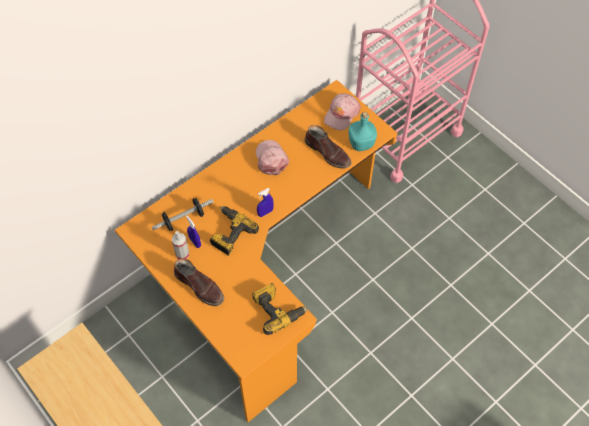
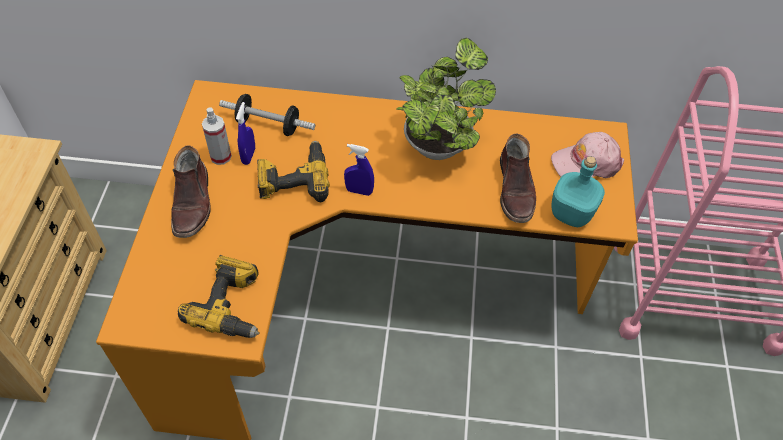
camera: 45 degrees right, 5 degrees down
pink cap [256,140,289,175] -> potted plant [396,38,496,160]

